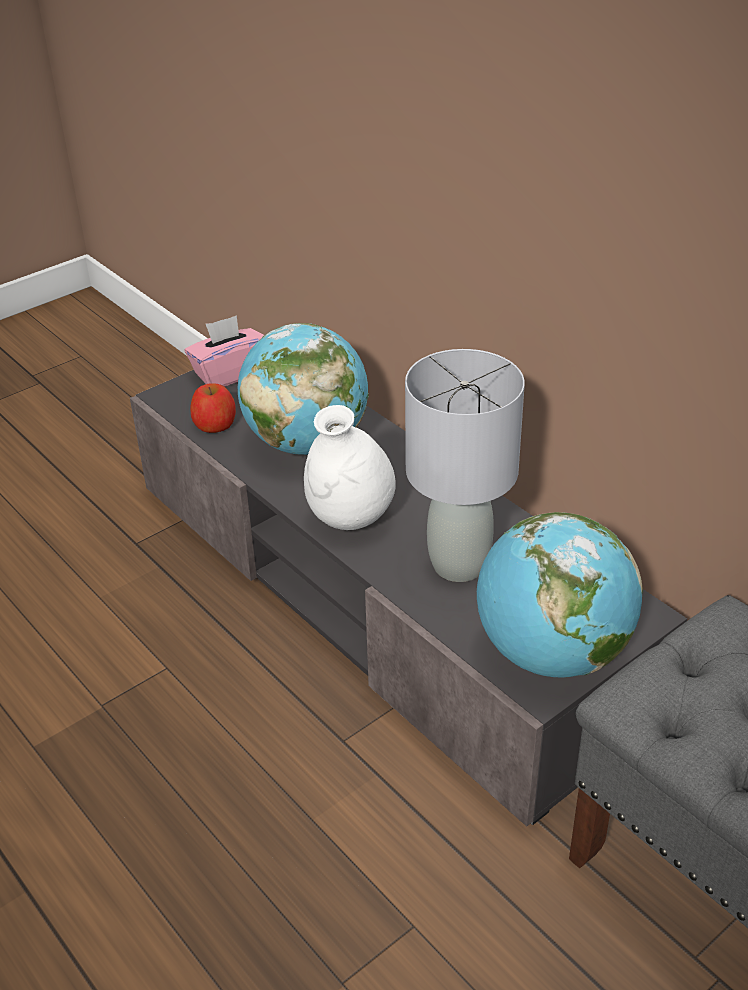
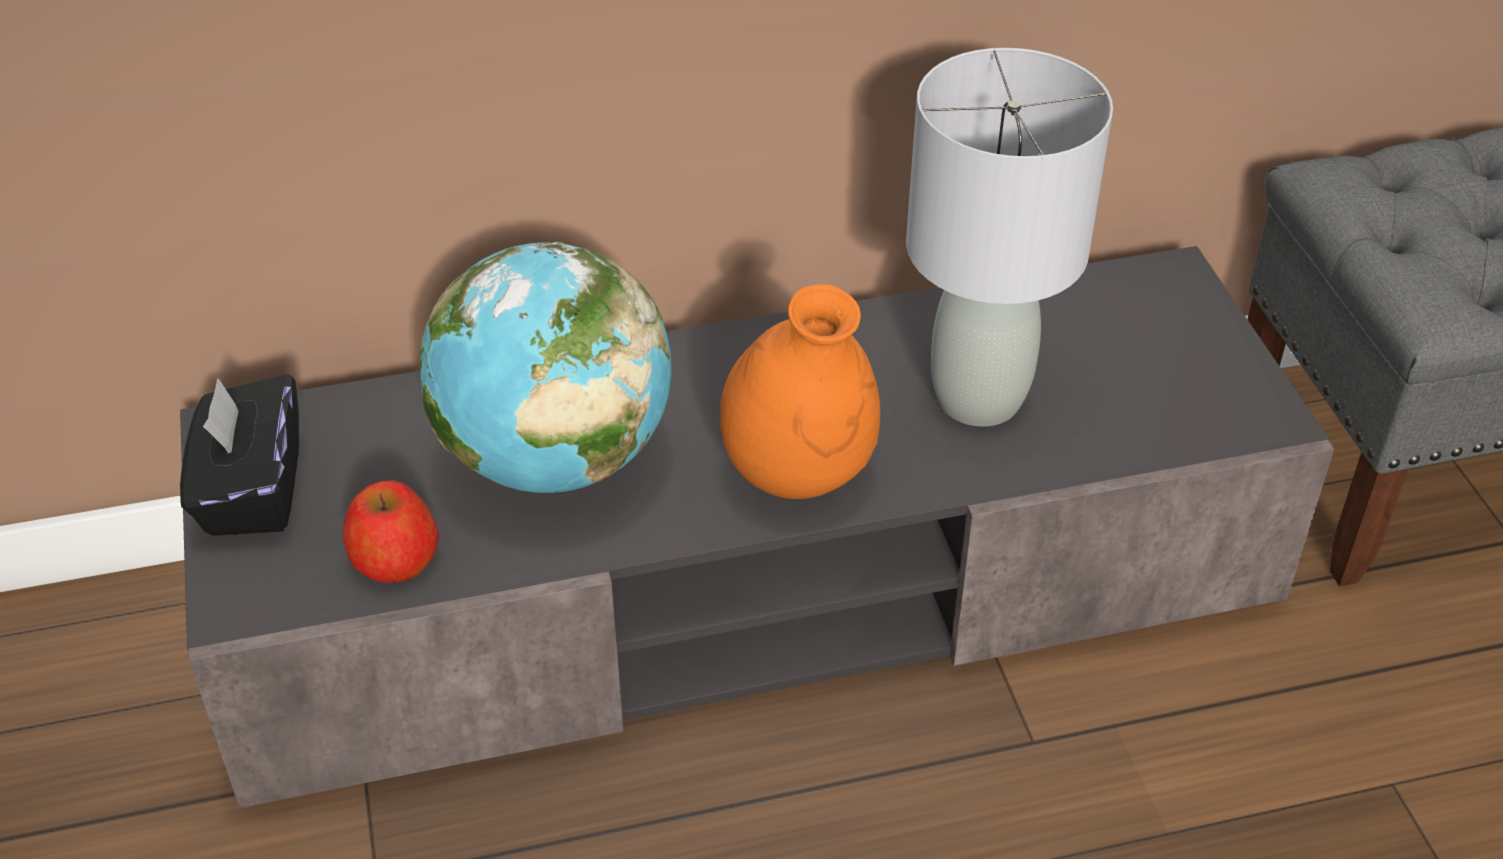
camera: 65 degrees left, 5 degrees up
pink tissue box [185,315,264,387] -> black tissue box [180,374,299,536]
white vase [304,405,396,530] -> orange vase [720,284,880,499]
globe [477,512,643,677] -> none

